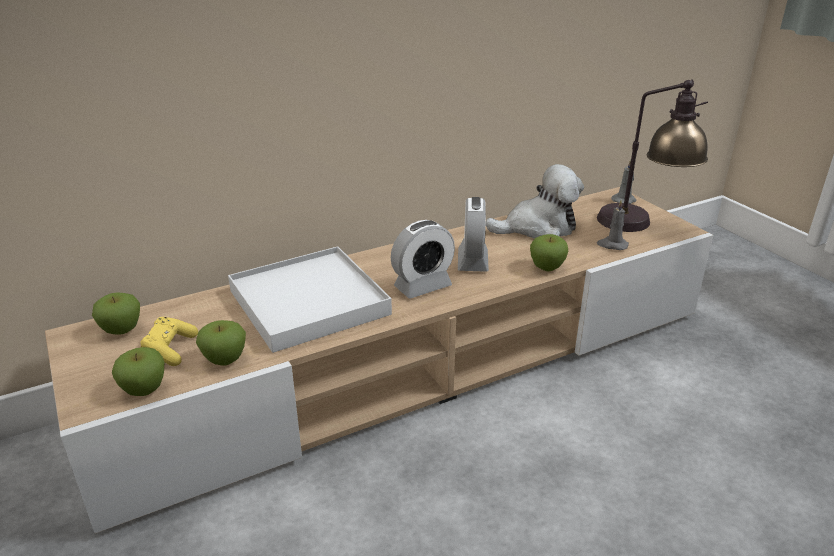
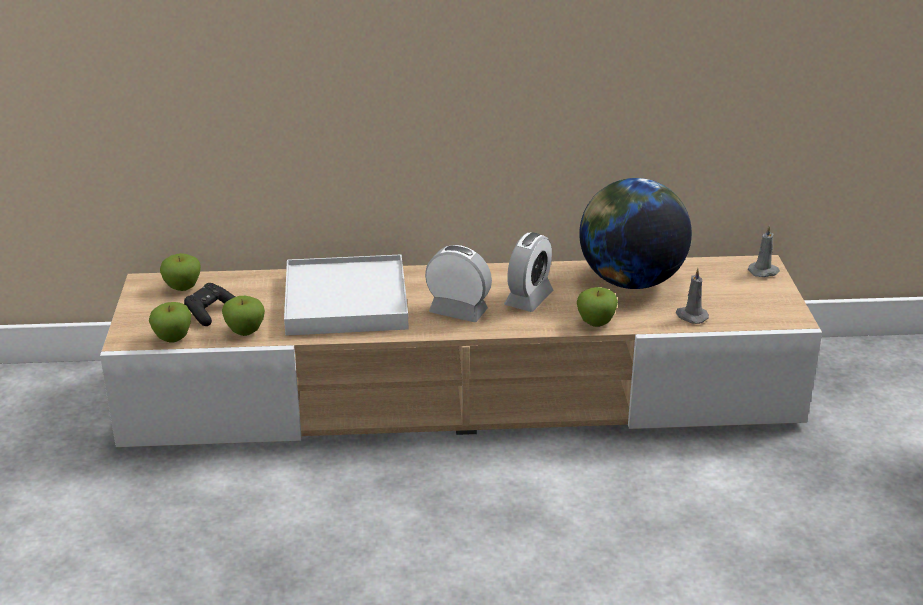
camera: 25 degrees right, 0 degrees up
yellow game controller [140,317,198,366] -> black game controller [184,283,235,326]
alarm clock [391,220,455,299] -> alarm clock turned 150 degrees counterclockwise [425,245,492,322]
plush toy [486,164,584,239] -> globe [579,178,692,289]
table lamp [597,79,708,232] -> none

